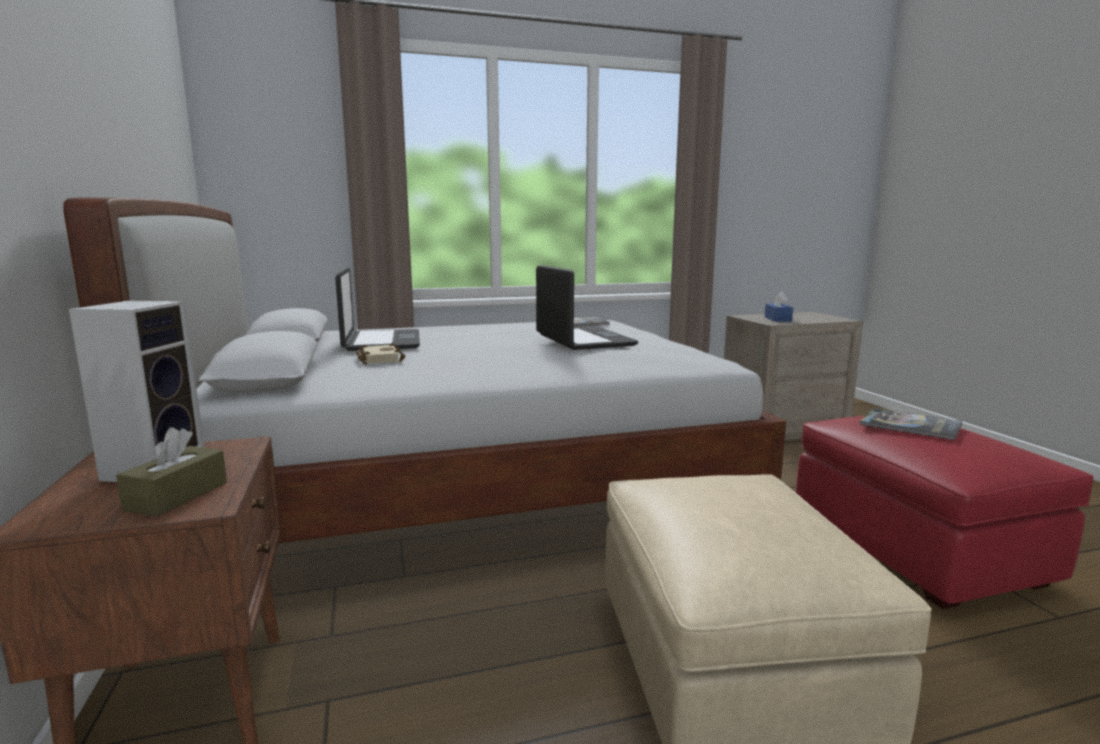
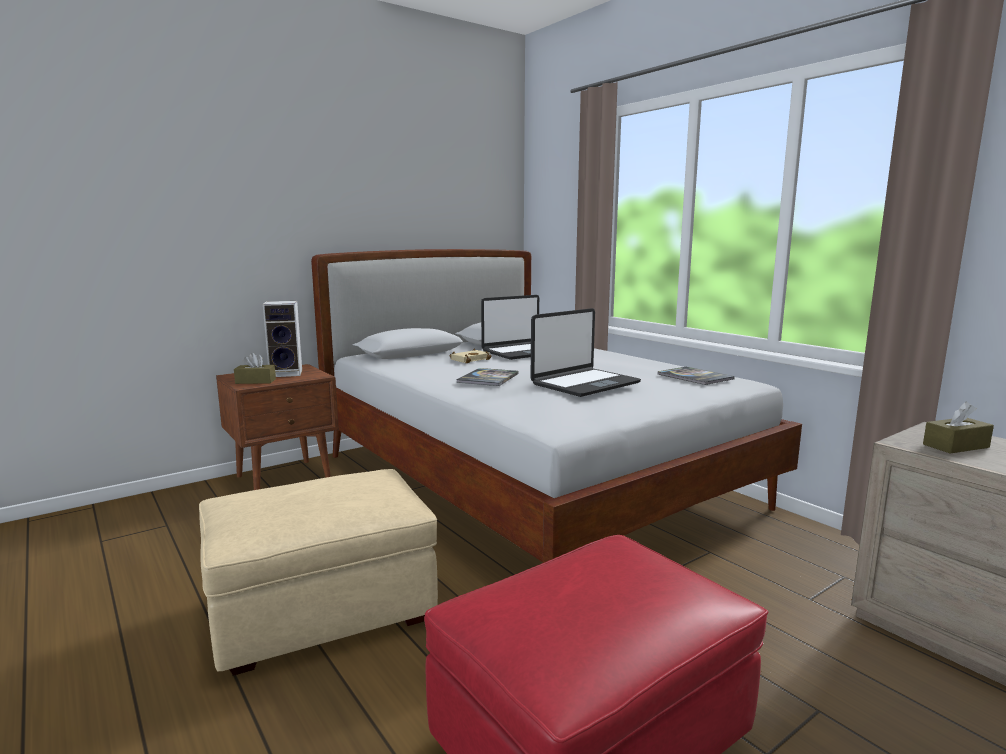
camera: 70 degrees right, 0 degrees up
blue tissue box [765,292,793,322] -> brown tissue box [923,402,994,454]
book [859,408,962,440] -> book moved to [456,368,519,386]

